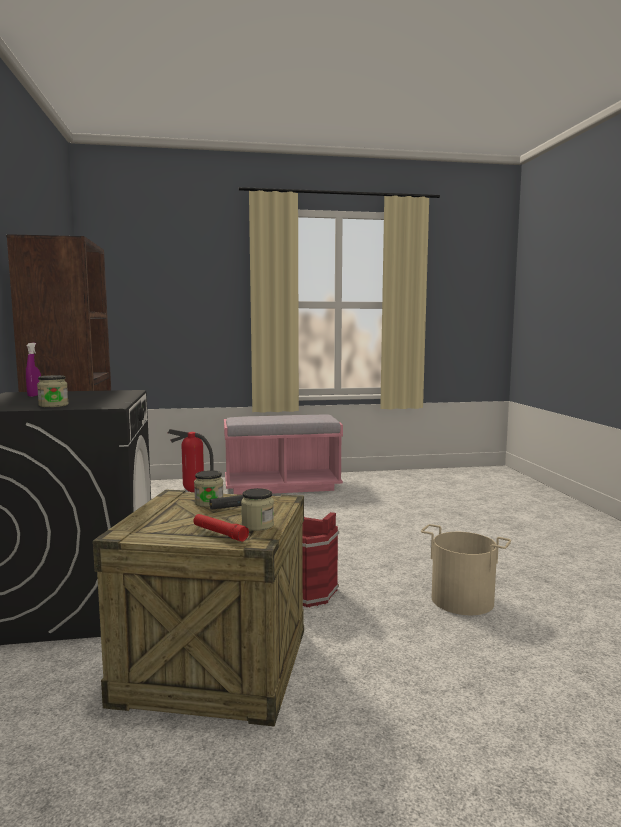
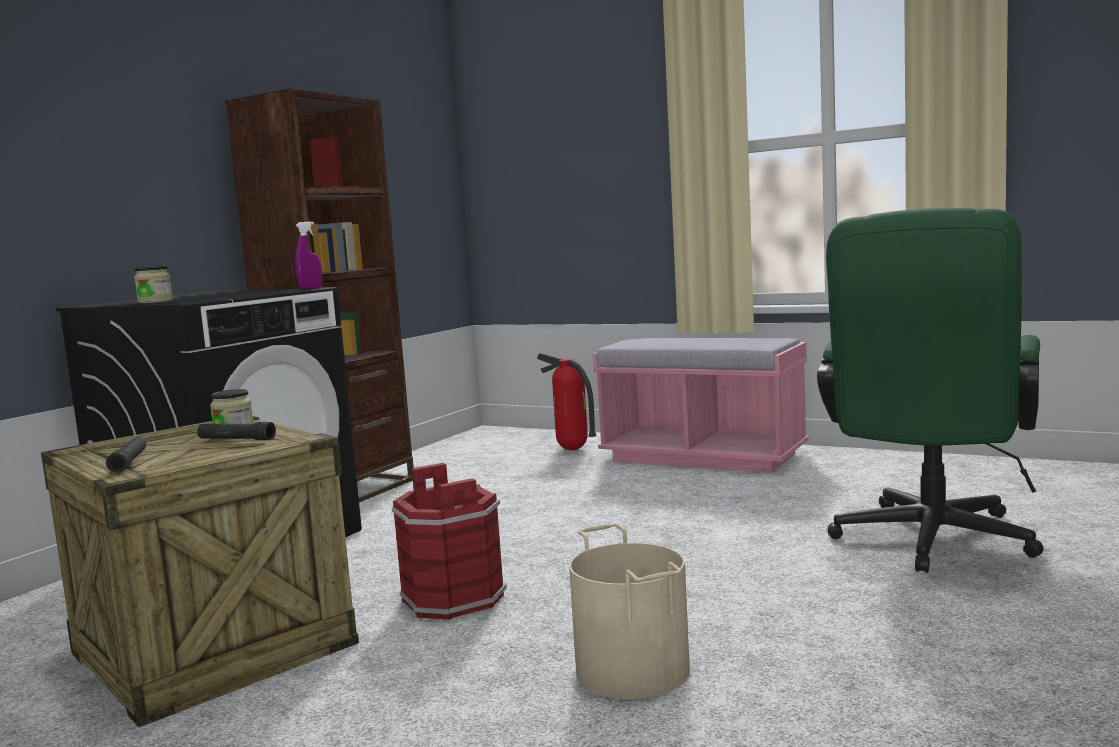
camera: 40 degrees right, 0 degrees up
purple spray bottle [26,343,41,397] -> purple spray bottle moved to [295,221,322,290]
red flashlight [194,514,249,542] -> black flashlight [106,437,147,473]
jar [241,488,274,531] -> none
none -> green office chair [817,208,1044,573]

